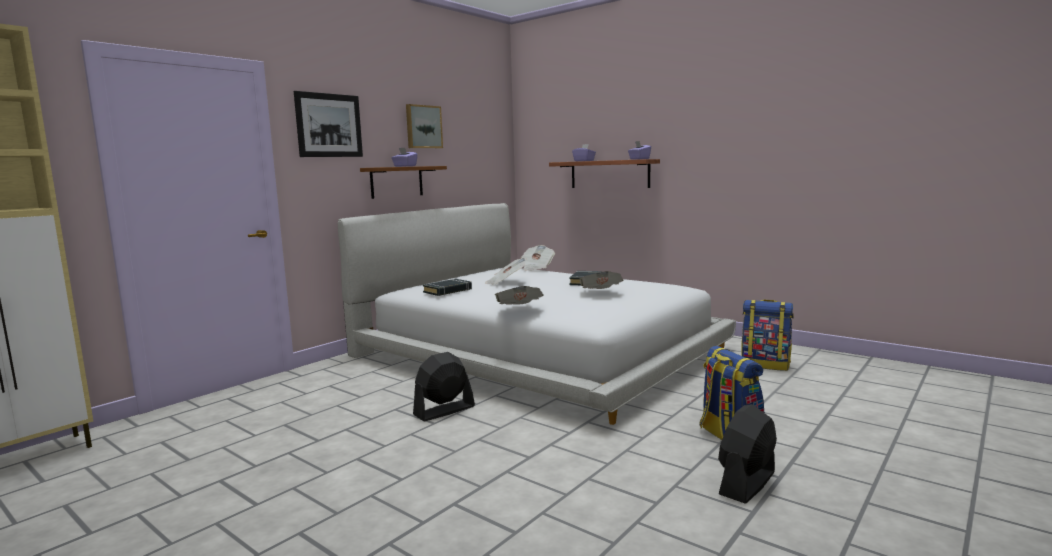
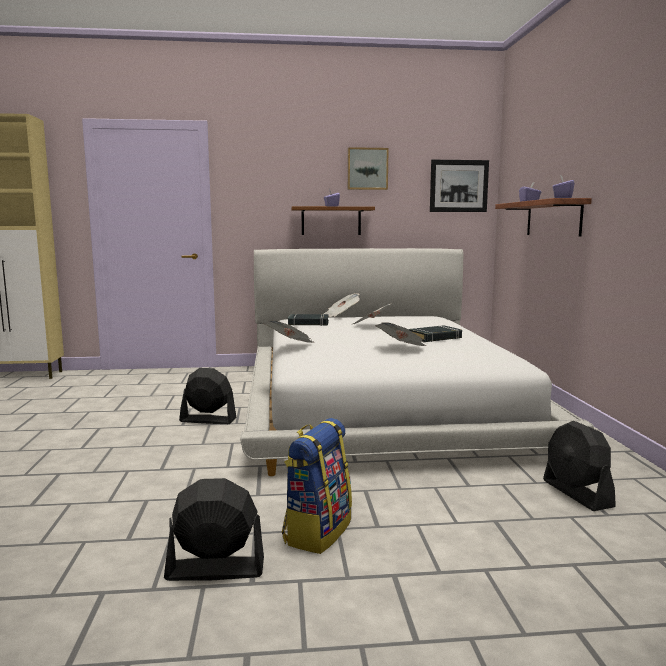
camera: 45 degrees right, 0 degrees up
picture [294,91,363,157] -> picture moved to [430,160,489,212]
newspaper [520,245,555,271] -> newspaper moved to [324,293,360,317]
backpack [741,299,794,371] -> black fan [543,421,616,511]

